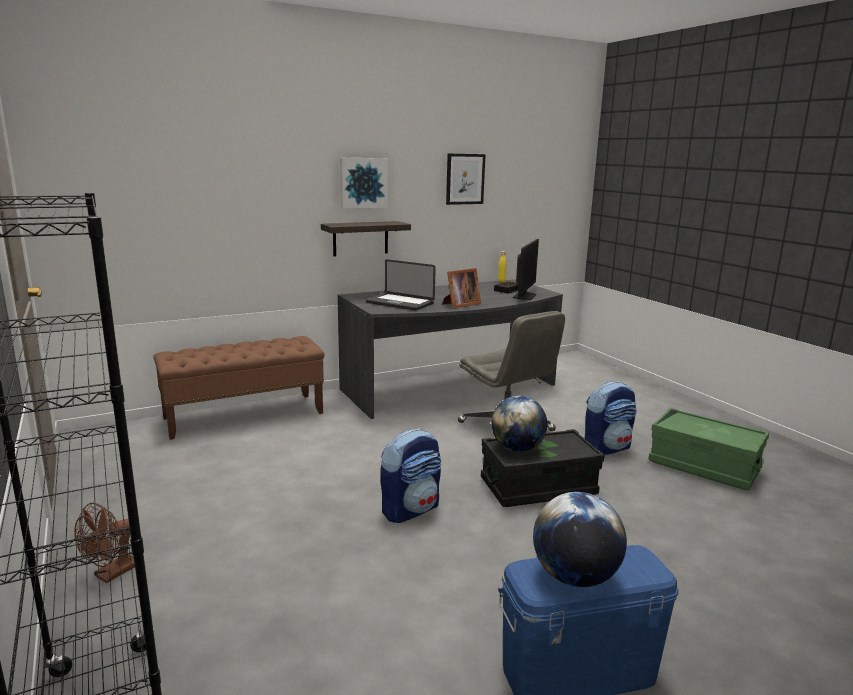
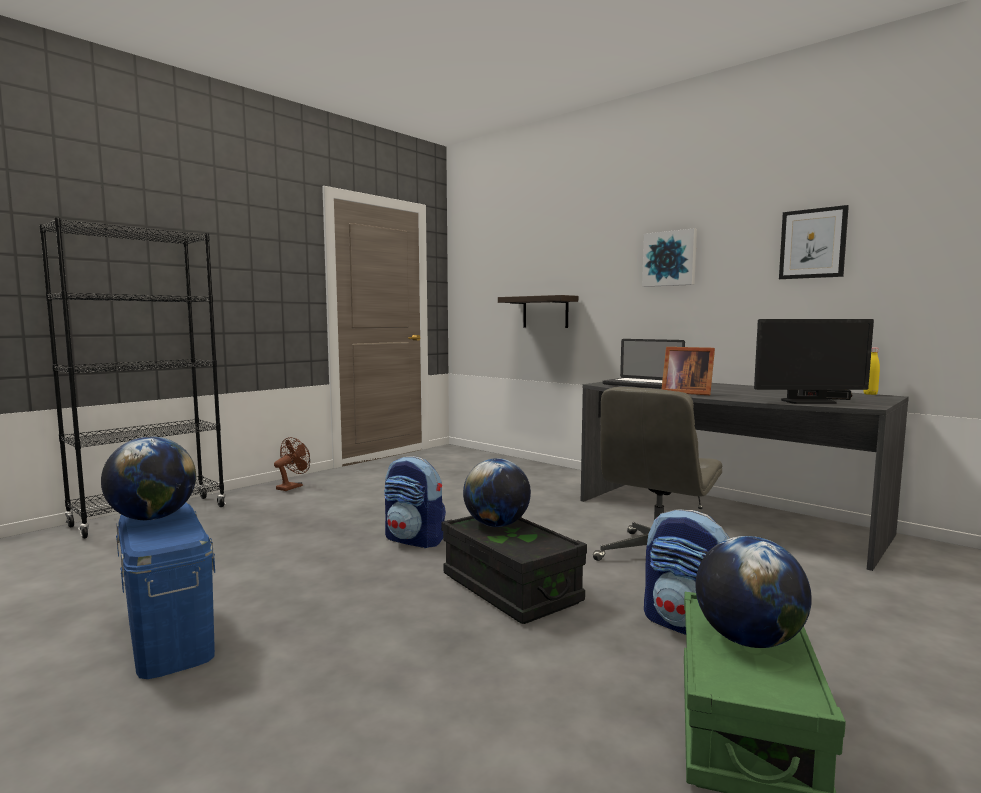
camera: 70 degrees right, 10 degrees down
brown fan [74,503,135,583] -> brown fan turned 105 degrees clockwise [274,437,310,491]
brown bench [153,336,324,440] -> none
shelf [321,221,411,257] -> shelf moved to [498,295,578,328]
laptop [366,259,436,311] -> laptop turned 60 degrees counterclockwise [602,339,685,389]
none -> globe [695,536,812,648]

